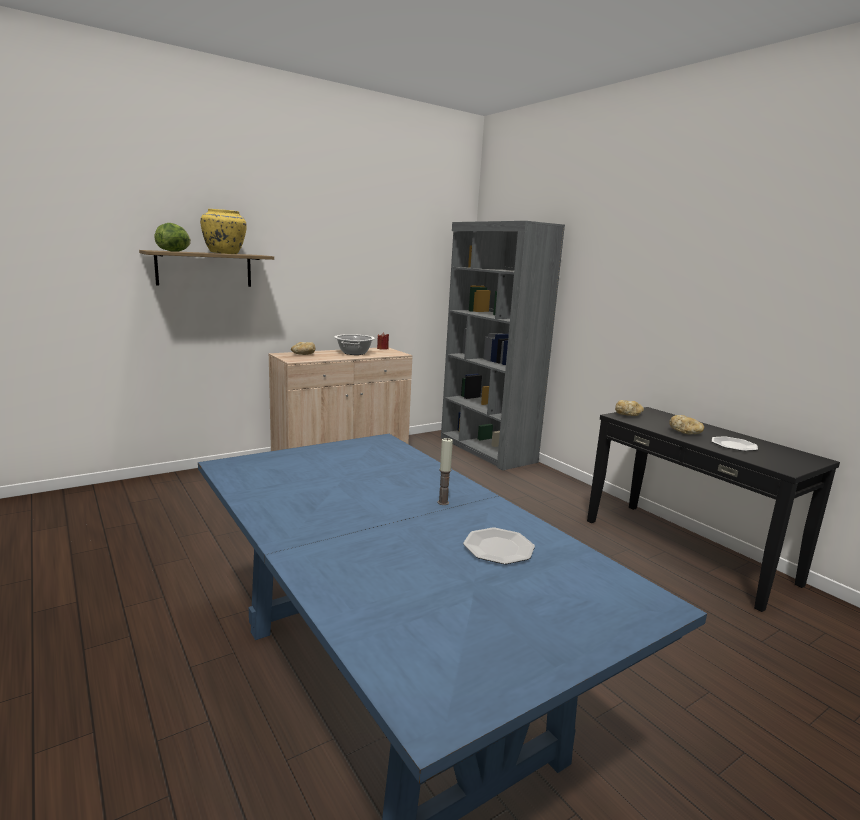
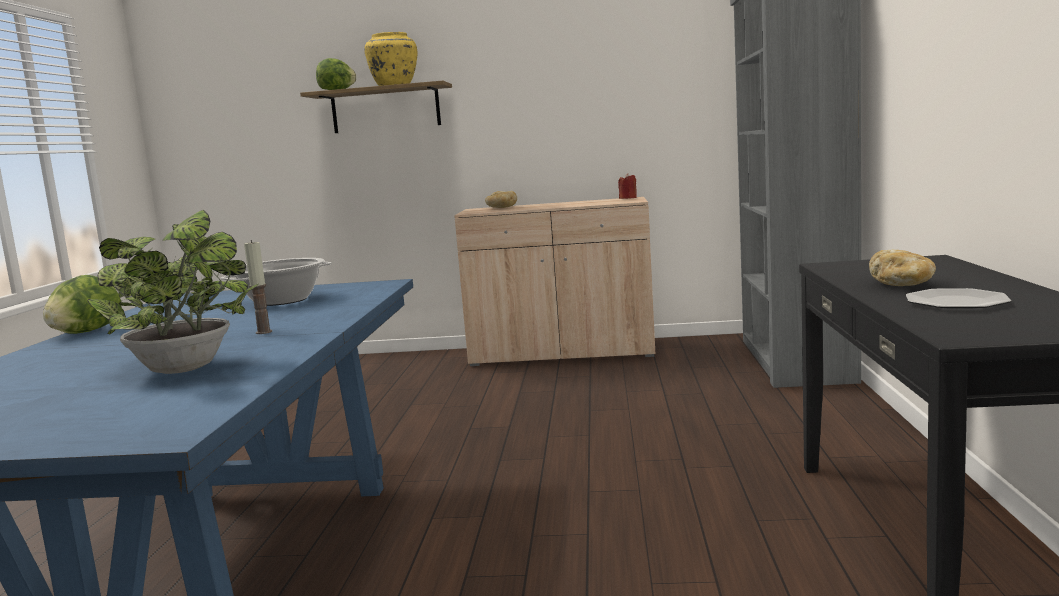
camera: 40 degrees right, 5 degrees down
cooking pot [334,334,375,355] -> cooking pot moved to [221,258,332,306]
plate [463,528,535,564] -> potted plant [87,210,259,374]
bread [615,400,644,416] -> none
none -> lettuce [43,275,121,334]

